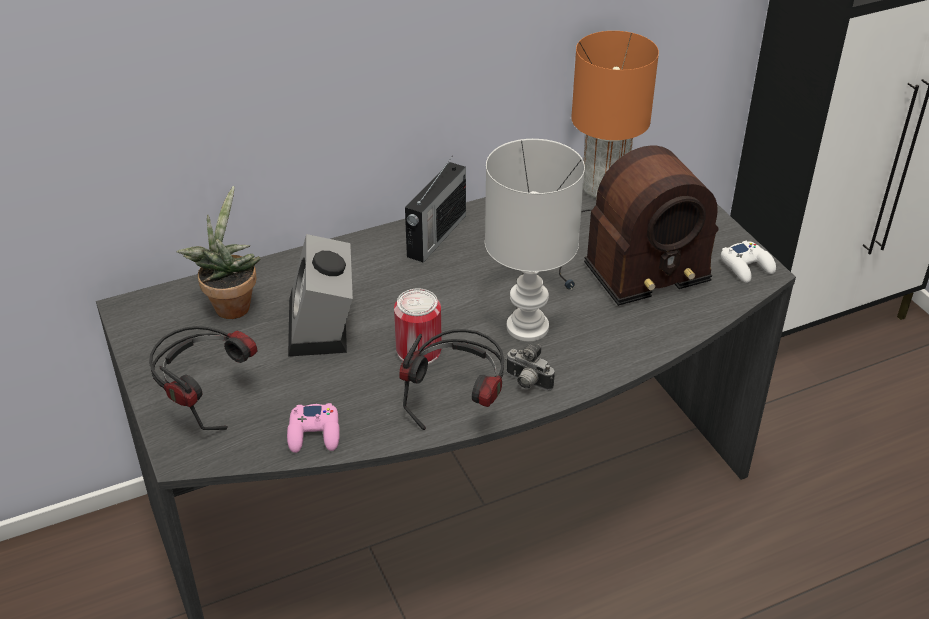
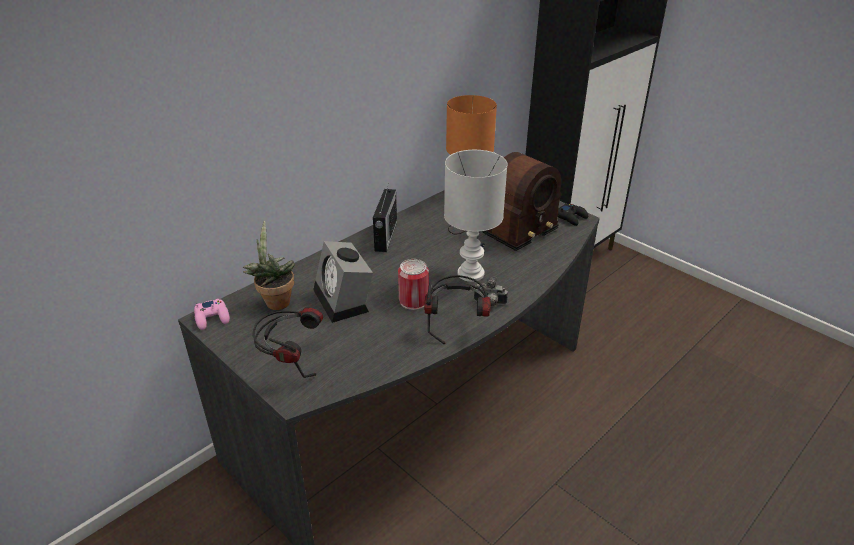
camera: 20 degrees left, 5 degrees down
pink game controller [287,403,340,453] -> pink game controller moved to [194,299,230,330]
white game controller [721,240,776,283] -> black game controller [557,204,588,226]

